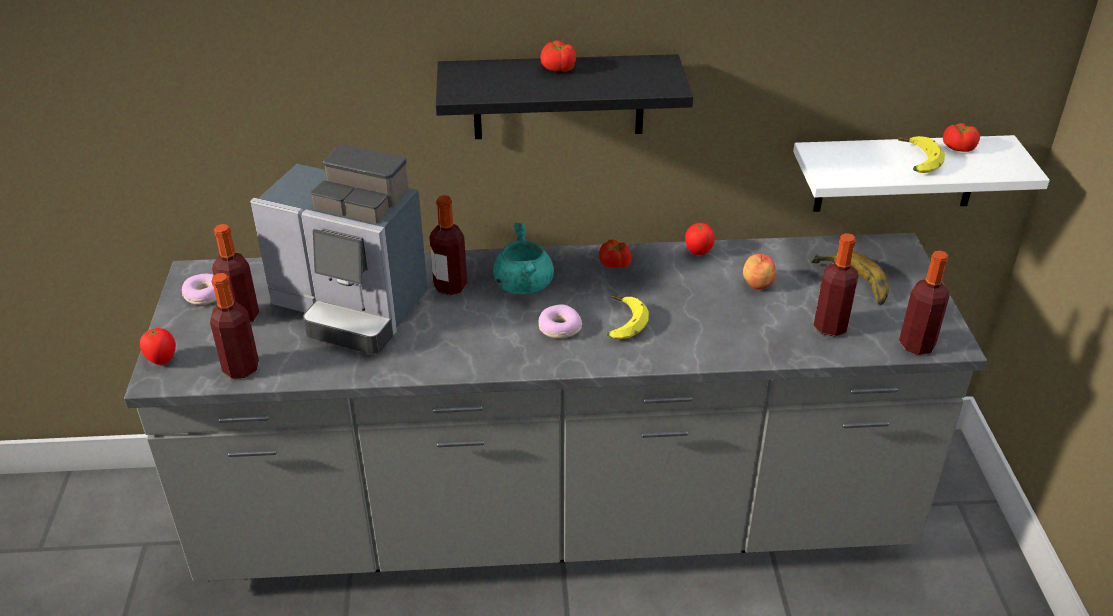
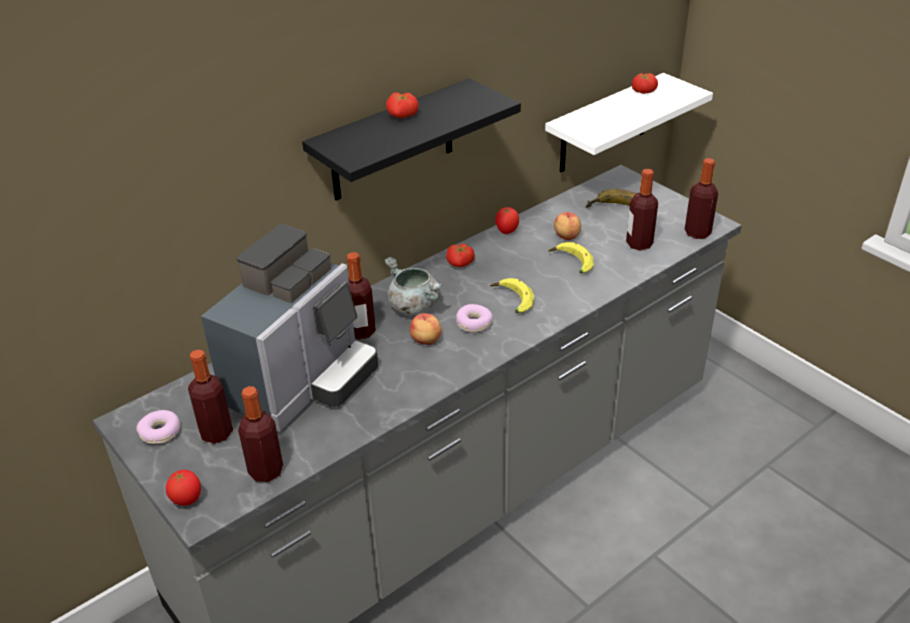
camera: 35 degrees left, 0 degrees up
coffee machine [250,144,428,354] -> coffee machine turned 45 degrees counterclockwise [201,224,378,432]
turquoise cooking pot [493,223,554,294] -> grey cooking pot [384,257,442,315]
banana [898,136,945,173] -> banana moved to [548,242,594,273]
none -> apple [410,313,442,345]

